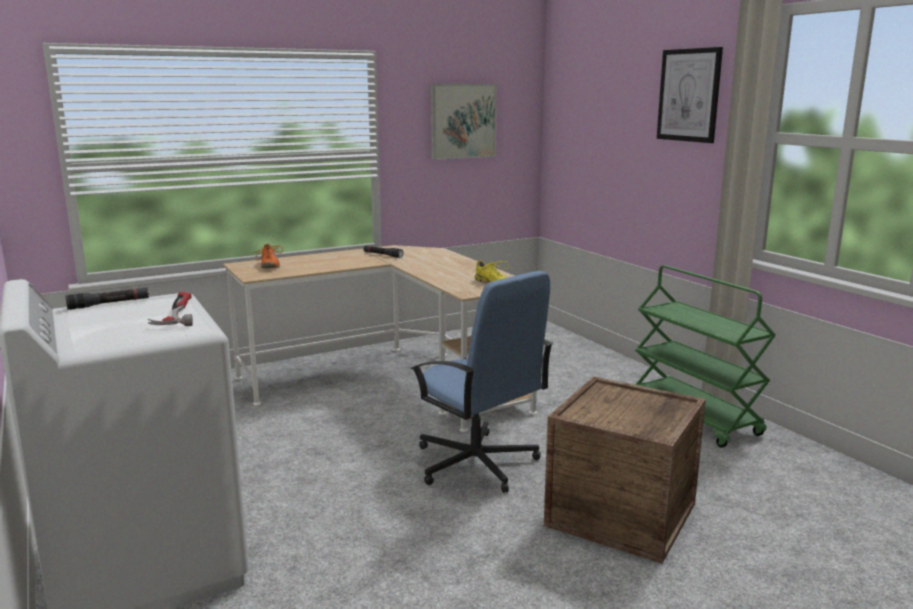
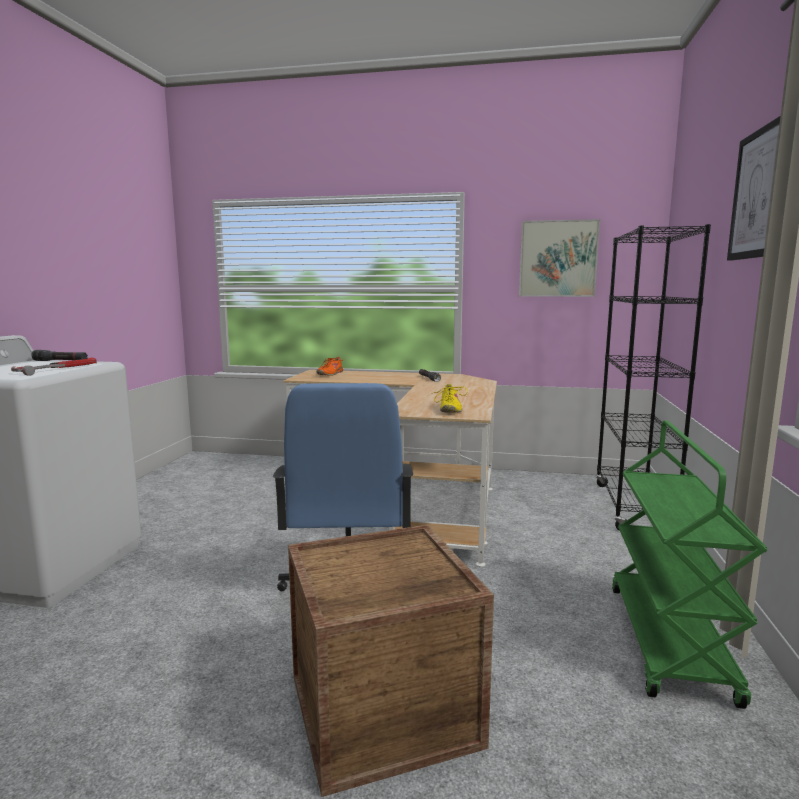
camera: 40 degrees right, 5 degrees down
none -> black bookcase [595,224,711,531]

